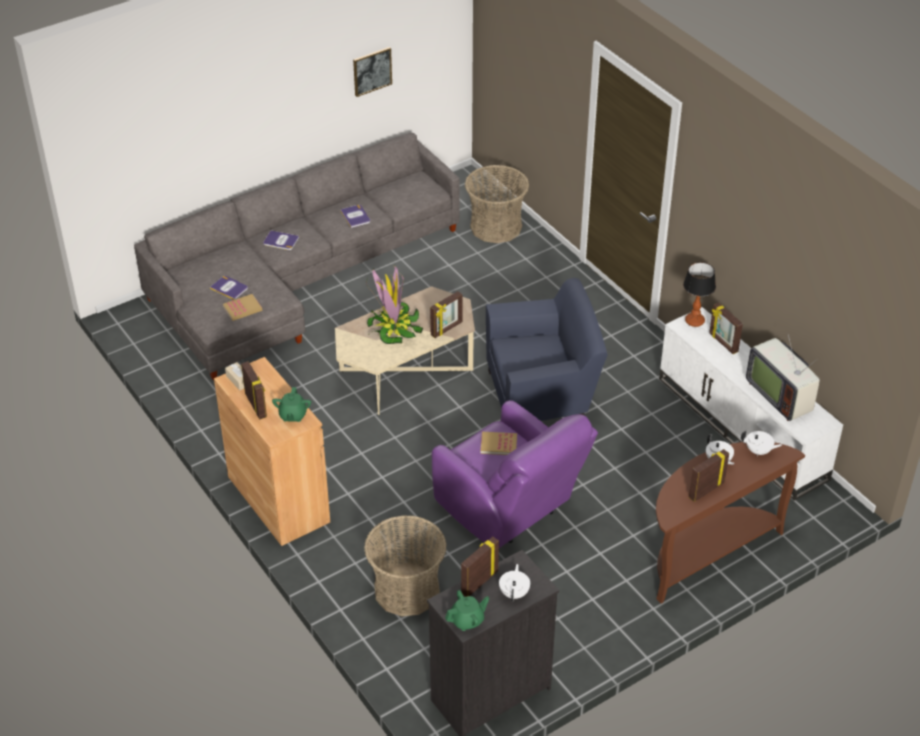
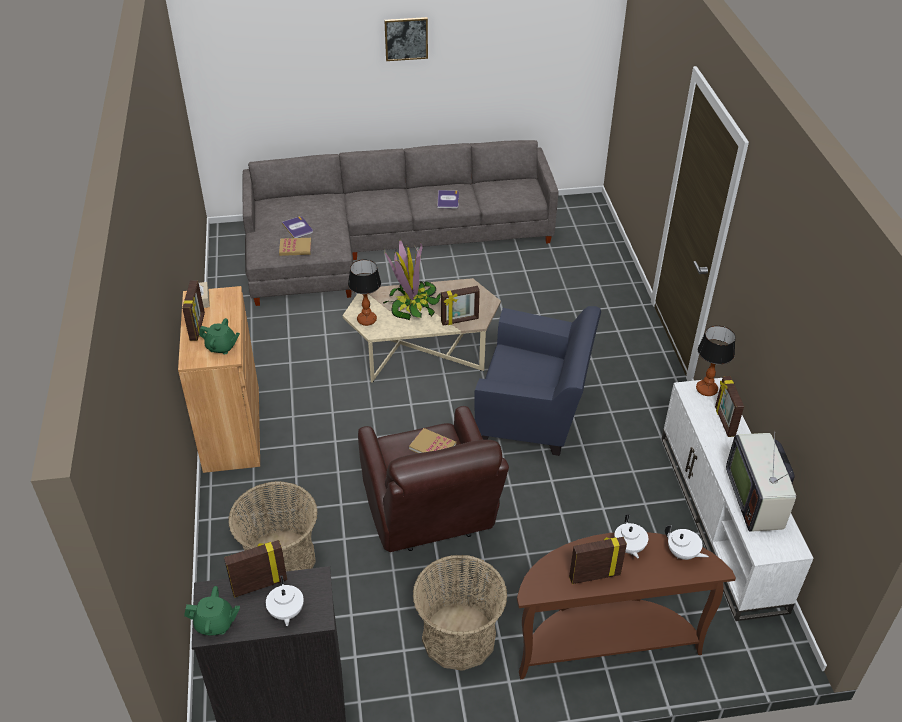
camera: 25 degrees right, 0 degrees up
book [263,231,299,250] -> none
green teapot [272,387,311,422] -> green teapot turned 105 degrees counterclockwise [199,318,240,354]
picture [353,47,392,97] -> picture moved to [384,17,428,61]
purple armchair [432,400,598,548] -> brown armchair [358,406,509,552]
basket [465,165,529,243] -> basket moved to [413,555,507,671]
white teapot [499,564,530,602] -> white teapot turned 135 degrees clockwise [266,575,304,626]
none -> table lamp [348,259,381,326]

